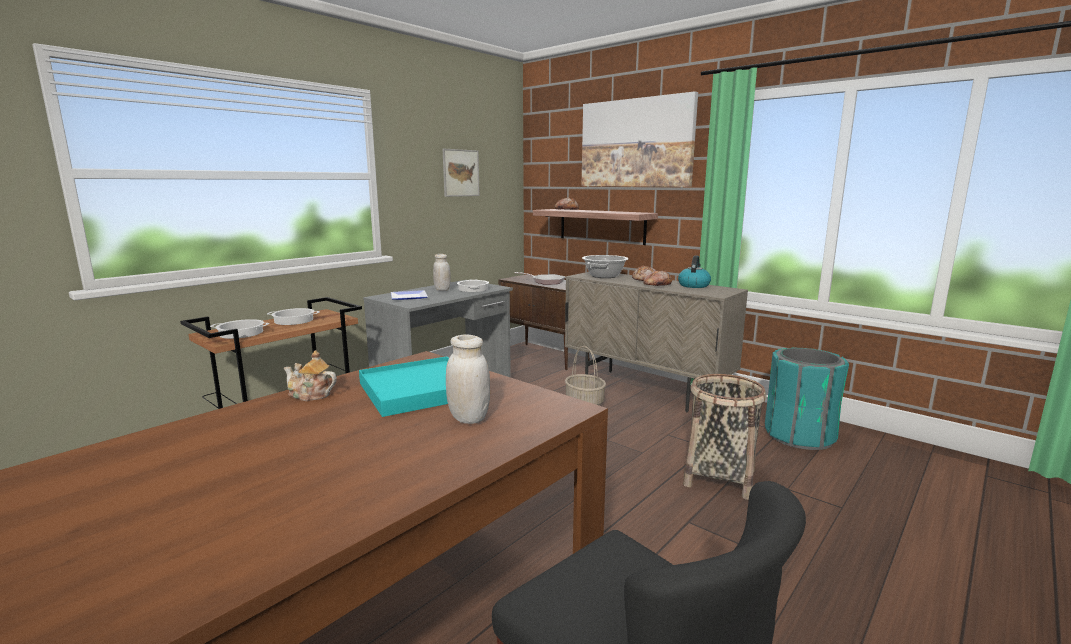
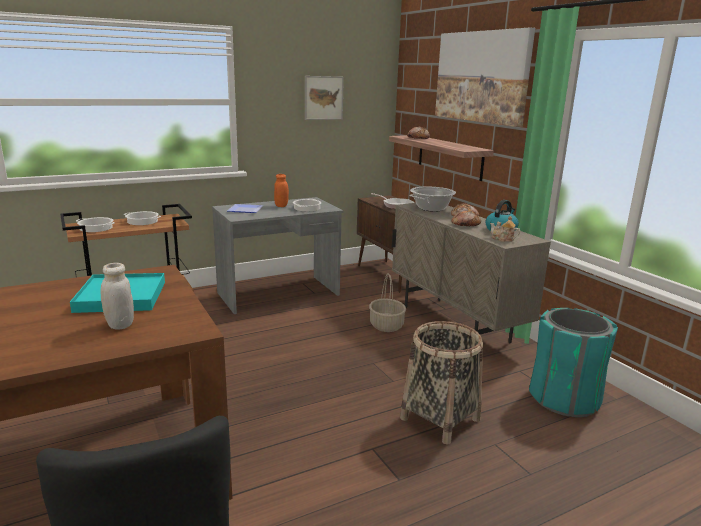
camera: 20 degrees right, 5 degrees up
teapot [284,350,337,401] -> teapot moved to [490,216,520,242]
white jar [433,254,451,291] -> orange jar [274,174,289,207]

